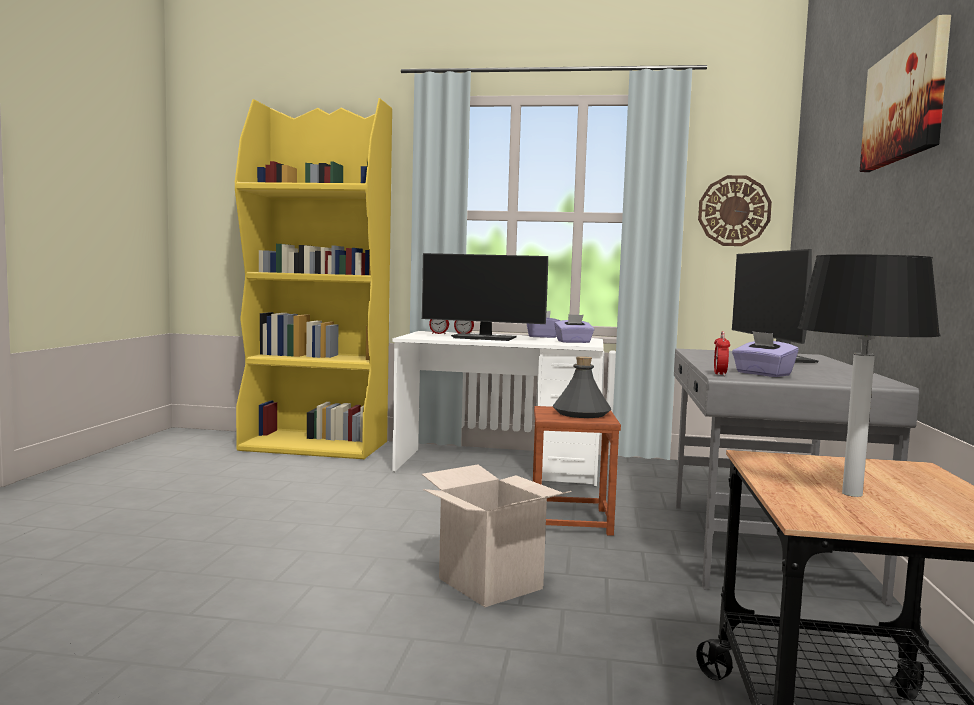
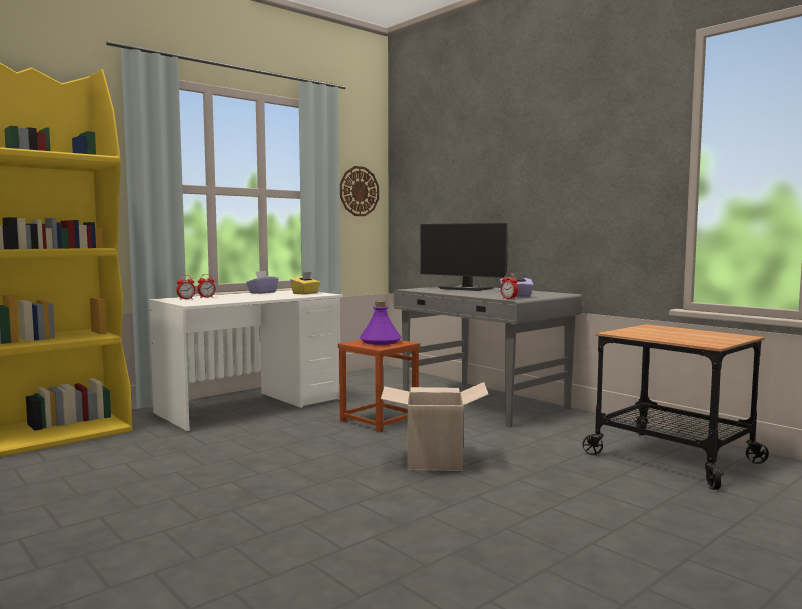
camera: 50 degrees left, 0 degrees up
monitor [422,253,548,341] -> none
grey bottle [553,356,611,418] -> purple bottle [360,301,402,345]
purple tissue box [554,314,595,343] -> yellow tissue box [290,272,320,295]
table lamp [798,255,940,497] -> none
picture [860,15,951,172] -> none

